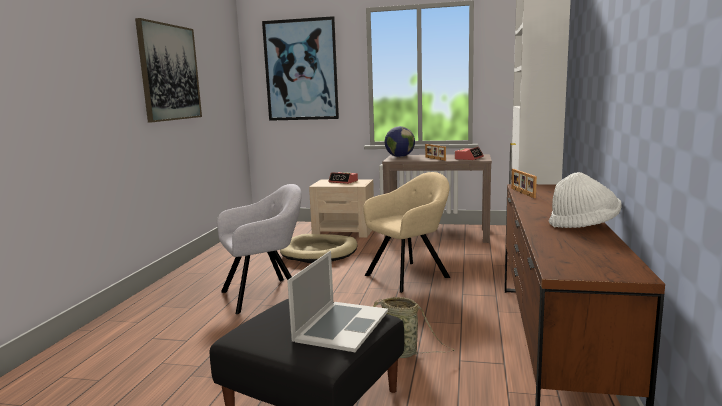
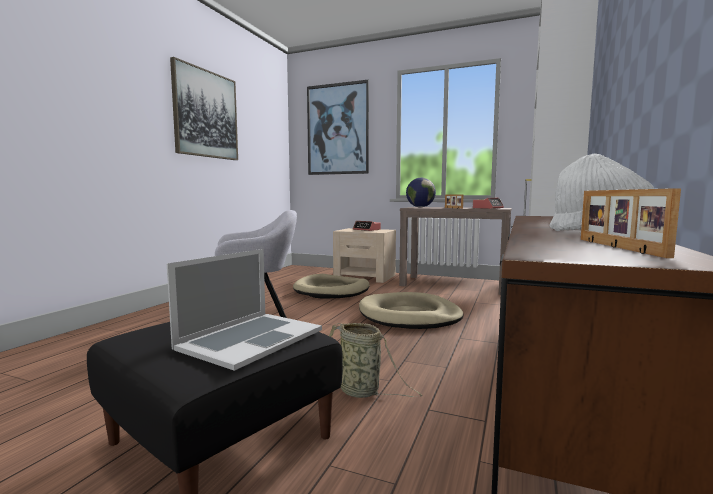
camera: 10 degrees right, 5 degrees down
beige armchair [363,172,450,293] -> beige dog bed [359,292,464,329]
picture frame [511,169,537,198] -> picture frame moved to [581,188,681,258]

